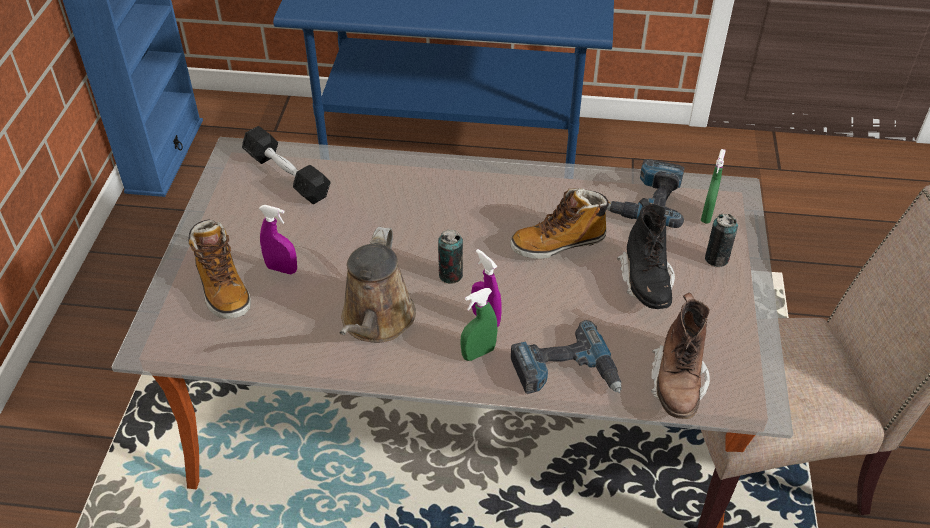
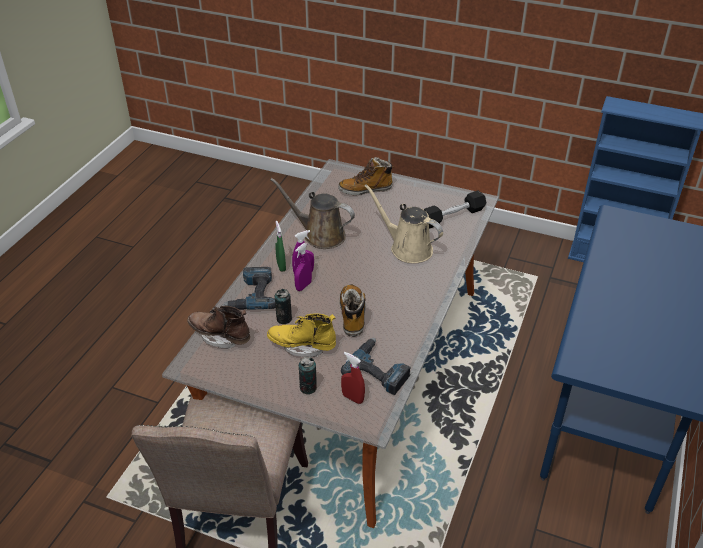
camera: 105 degrees right, 5 degrees down
purple spray bottle [259,205,297,274] -> purple spray bottle moved to [294,243,312,291]
can [438,230,463,284] -> can moved to [275,289,292,324]
black boot [617,198,675,309] -> yellow boot [267,313,336,357]
green spray bottle [701,149,726,223] -> red spray bottle [341,352,365,404]
none -> beige watering can [365,184,443,263]

